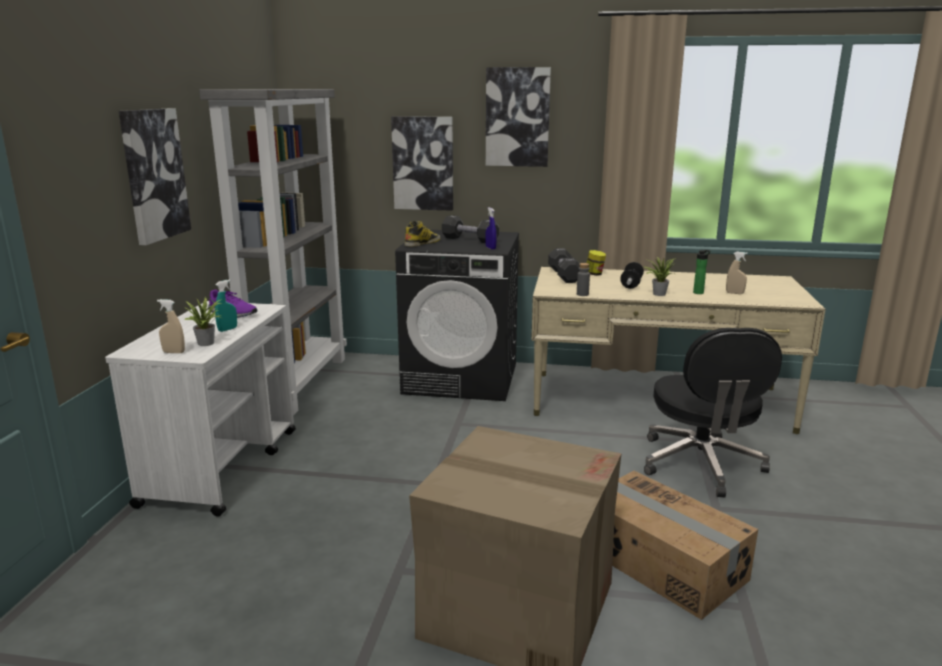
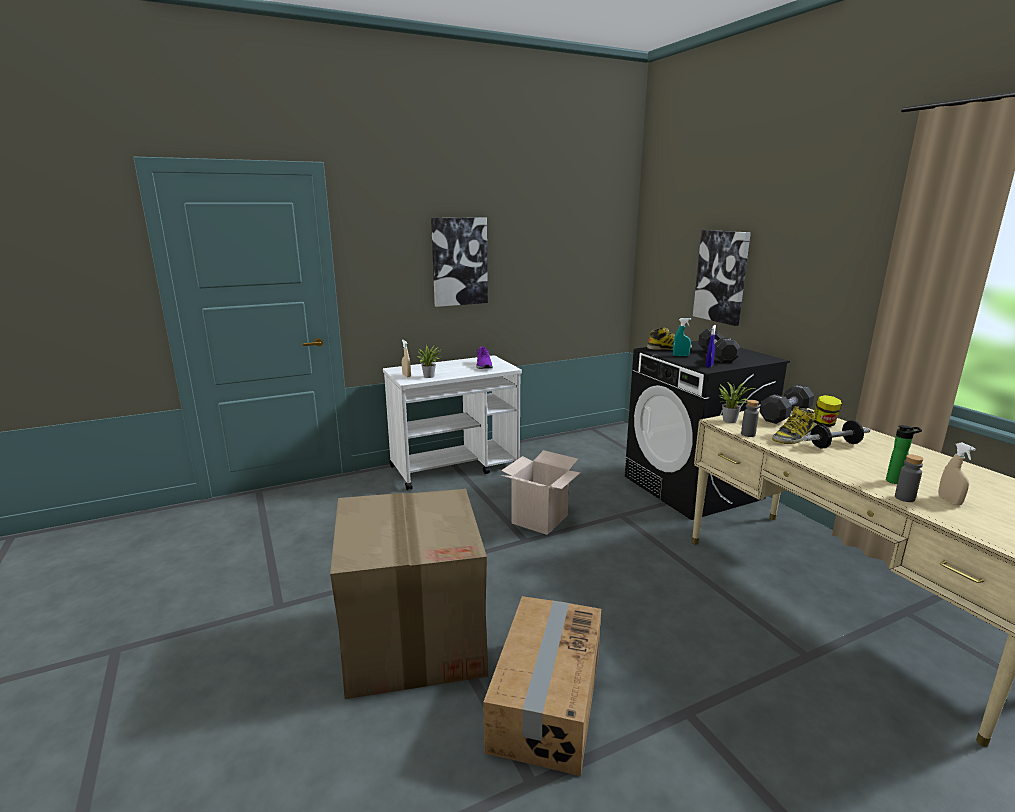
camera: 55 degrees right, 0 degrees up
grey bookcase [199,89,347,416] -> none
turquoise spray bottle [215,280,237,332] -> turquoise spray bottle moved to [673,318,691,356]
picture [486,67,551,167] -> none
potted plant [644,257,676,296] -> potted plant moved to [719,382,757,423]
black office chair [644,328,782,498] -> none
none -> cardboard box [501,450,580,535]
none -> boot [772,406,815,444]
none -> grey bottle [895,455,923,502]

